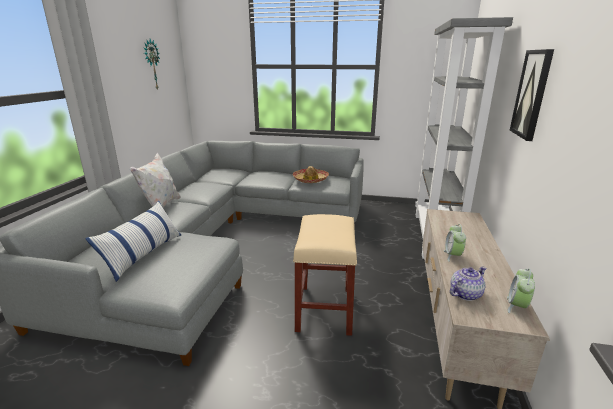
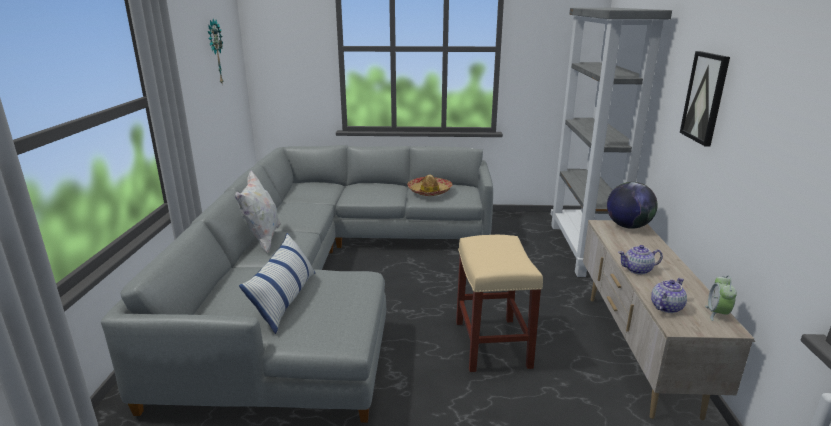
camera: 10 degrees left, 0 degrees up
alarm clock [444,224,466,262] -> teapot [618,245,663,275]
none -> globe [607,182,658,229]

